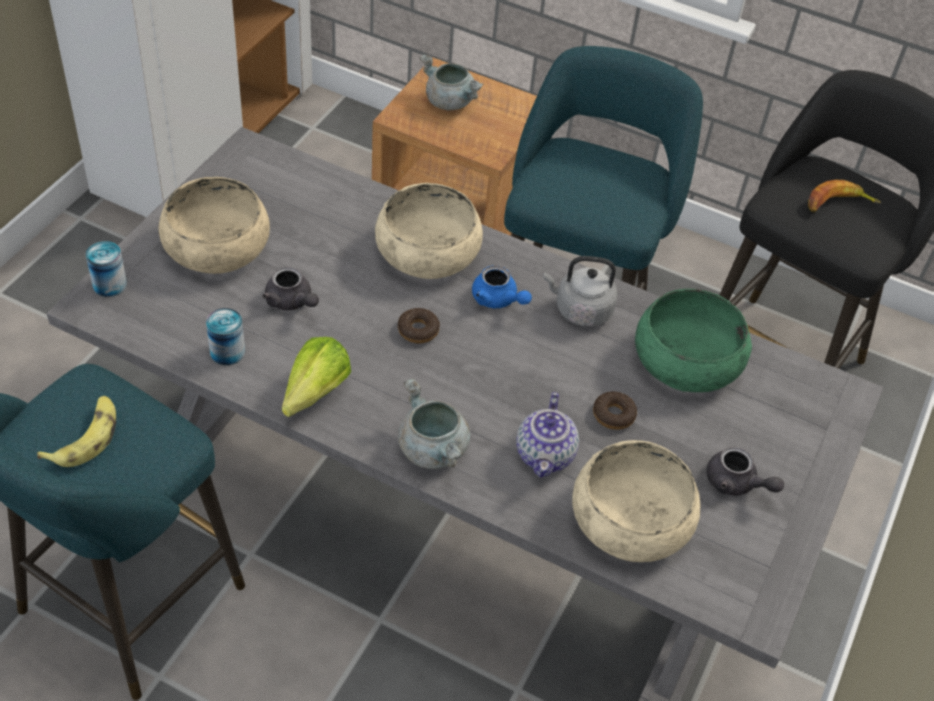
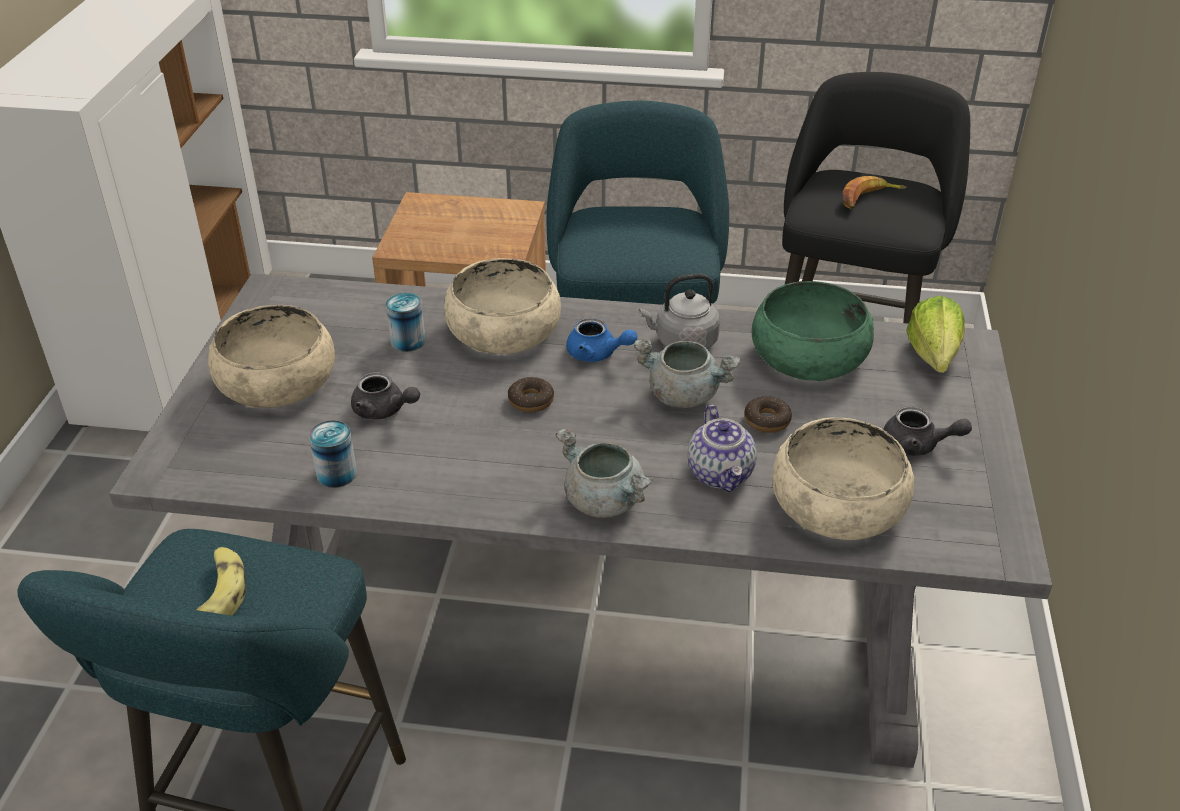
camera: 15 degrees left, 10 degrees down
can [86,241,127,297] -> can moved to [386,293,426,352]
lettuce [282,337,351,417] -> lettuce moved to [906,296,965,373]
grey cooking pot [420,55,483,110] -> grey cooking pot moved to [634,339,740,408]

